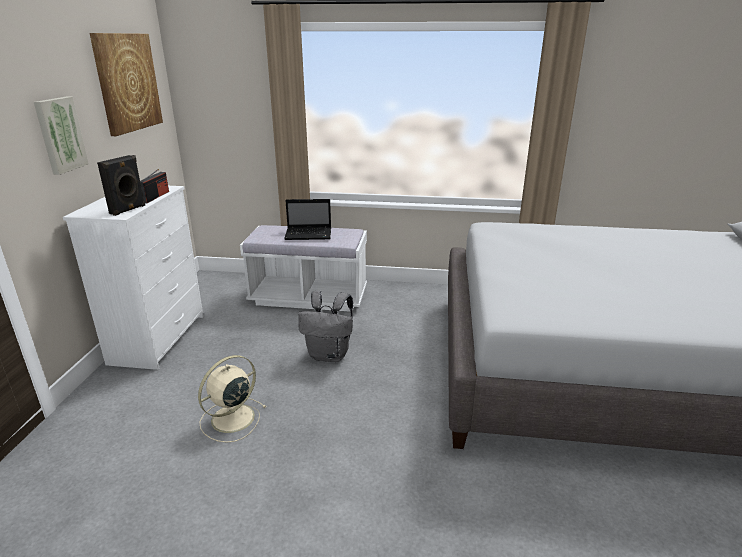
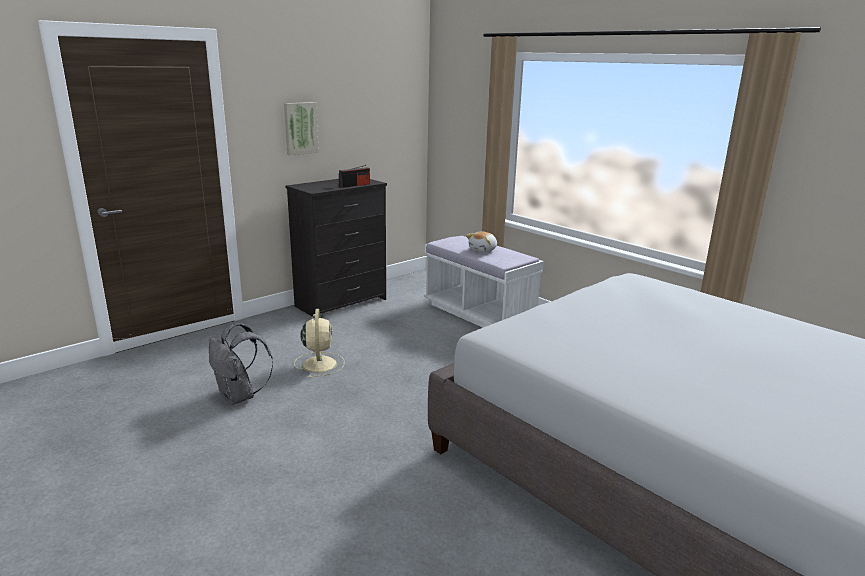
camera: 40 degrees right, 5 degrees down
white dresser [63,186,204,370] -> black dresser [285,179,387,317]
picture [90,33,163,136] -> none
black speaker [97,155,145,216] -> none
beige fan [198,355,266,443] -> beige fan turned 90 degrees clockwise [294,309,344,378]
laptop [284,199,331,240] -> plush toy [466,232,497,252]
grey backpack [298,291,353,362] -> grey backpack moved to [209,323,273,405]

